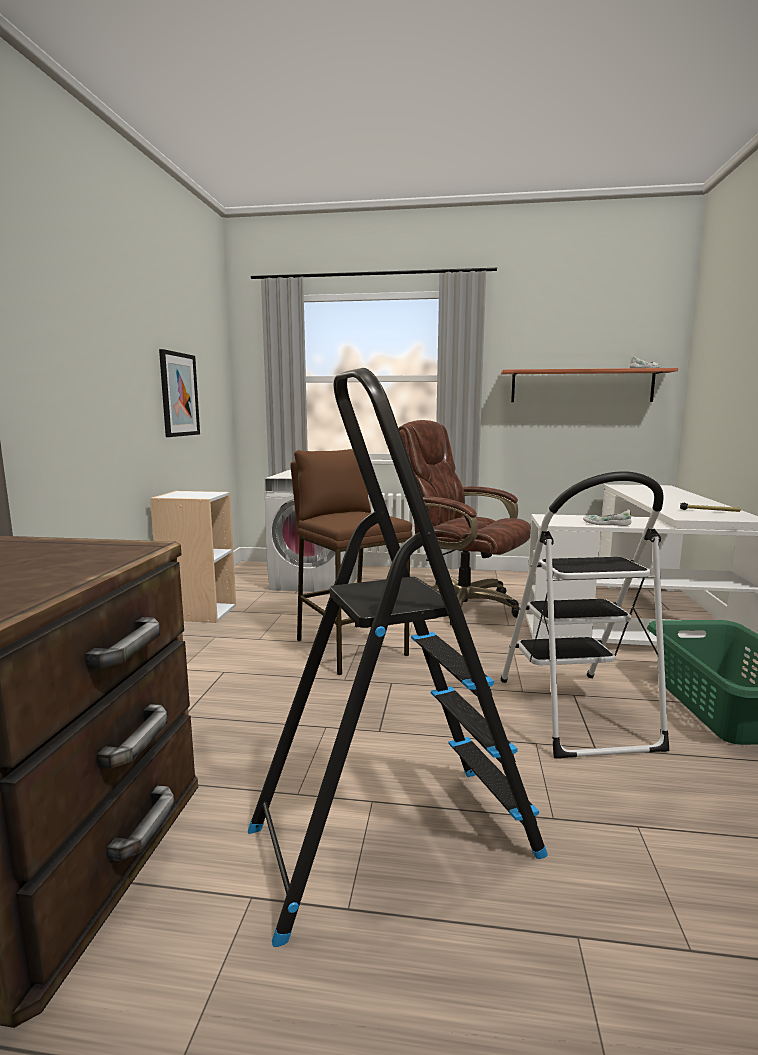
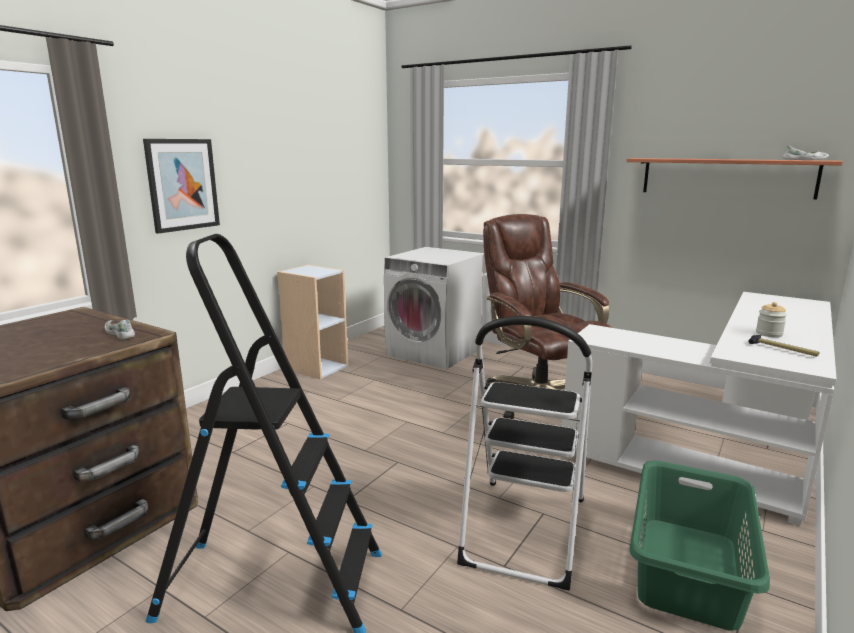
camera: 25 degrees right, 5 degrees up
picture [159,349,200,437] -> picture moved to [143,139,220,234]
brown stool [290,449,412,675] -> none
white shoe [583,510,631,526] -> white shoe moved to [105,320,135,339]
none -> jar [756,302,787,337]

